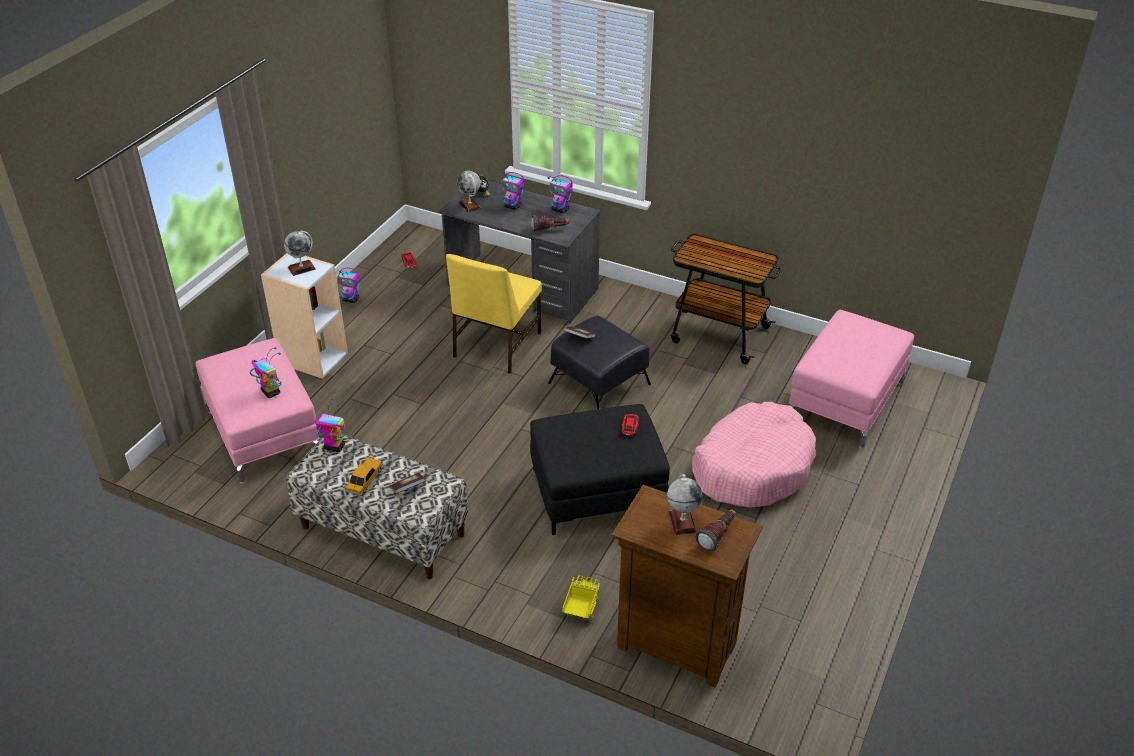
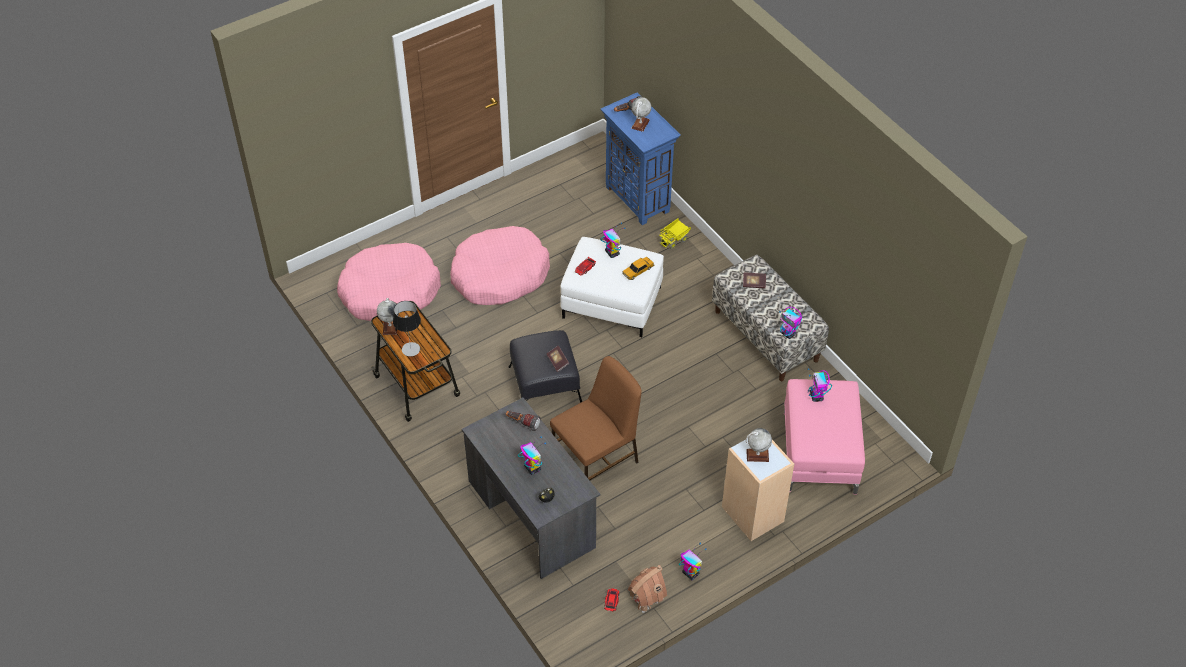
camera: 150 degrees left, 10 degrees up
toy car [345,458,383,496] -> toy car moved to [622,257,654,280]
yellow chair [446,254,542,374] -> brown chair [550,356,642,480]
globe [457,171,482,213] -> globe moved to [377,298,398,335]
black ottoman [530,404,670,535] -> white ottoman [560,237,664,337]
toy robot [547,175,573,214] -> toy robot moved to [600,223,626,258]
brown cabinet [612,485,763,688] -> blue cabinet [600,93,681,225]
pink ottoman [789,310,914,449] -> pink dog bed [337,243,441,321]
none -> table lamp [393,301,421,357]
none -> toy house [628,565,667,613]

